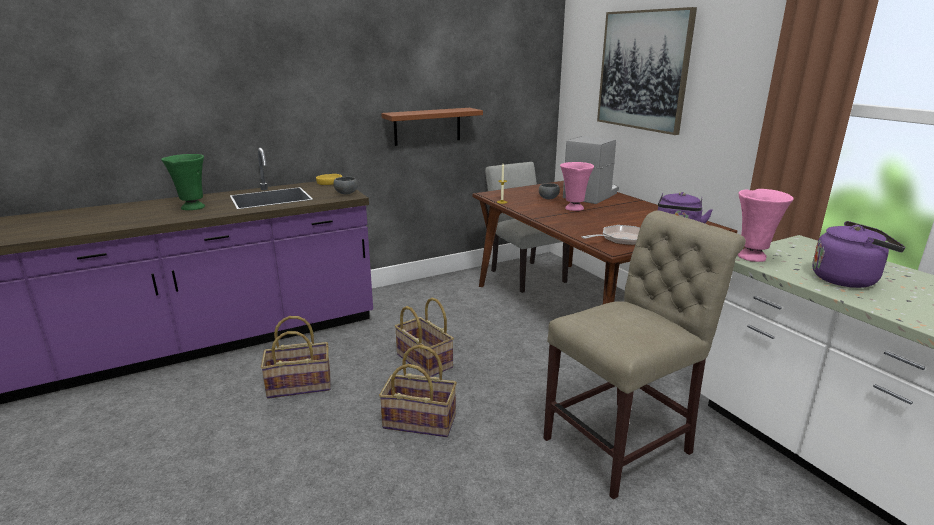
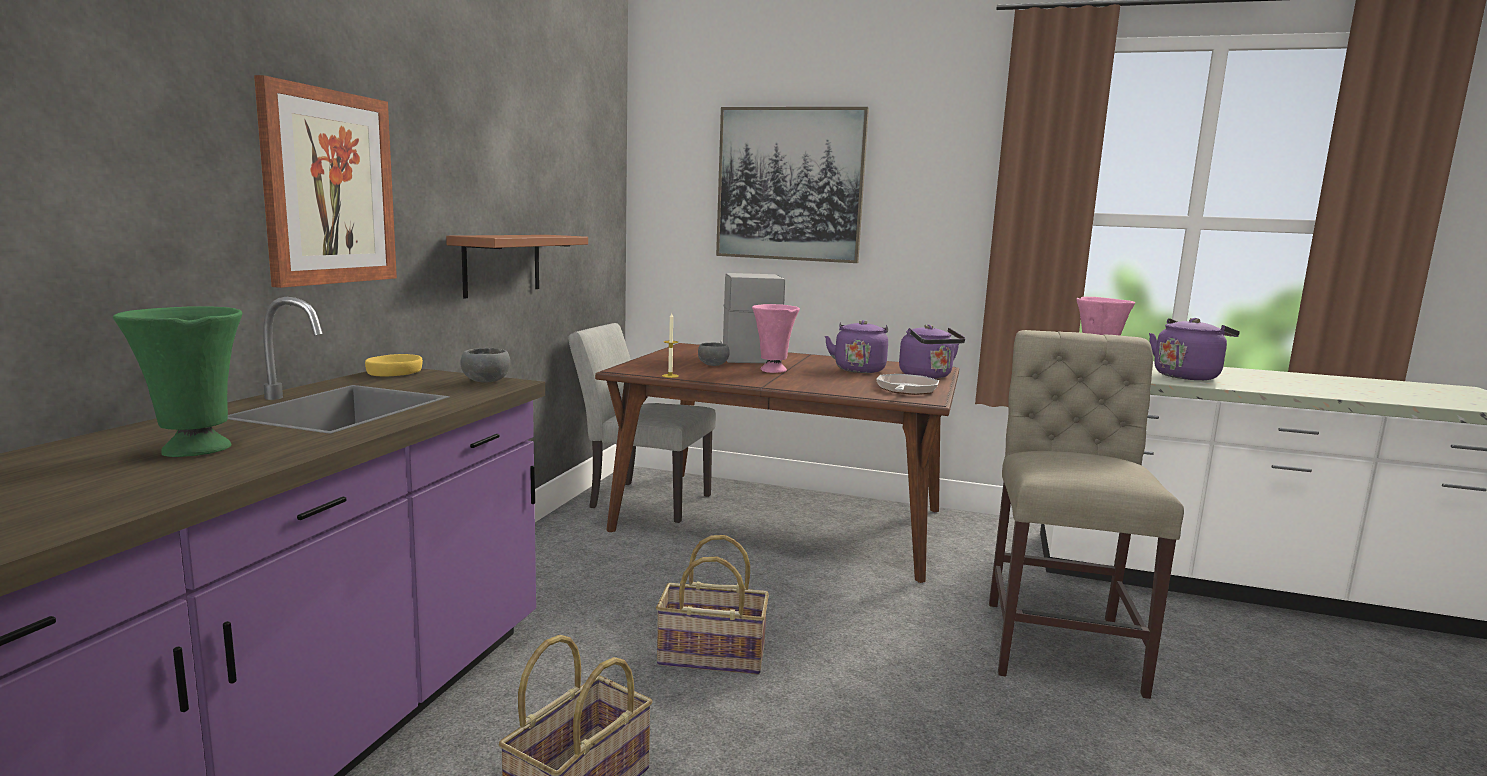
camera: 45 degrees left, 10 degrees down
basket [379,345,457,437] -> none
none -> picture [254,75,397,288]
none -> purple kettle [825,320,888,373]

